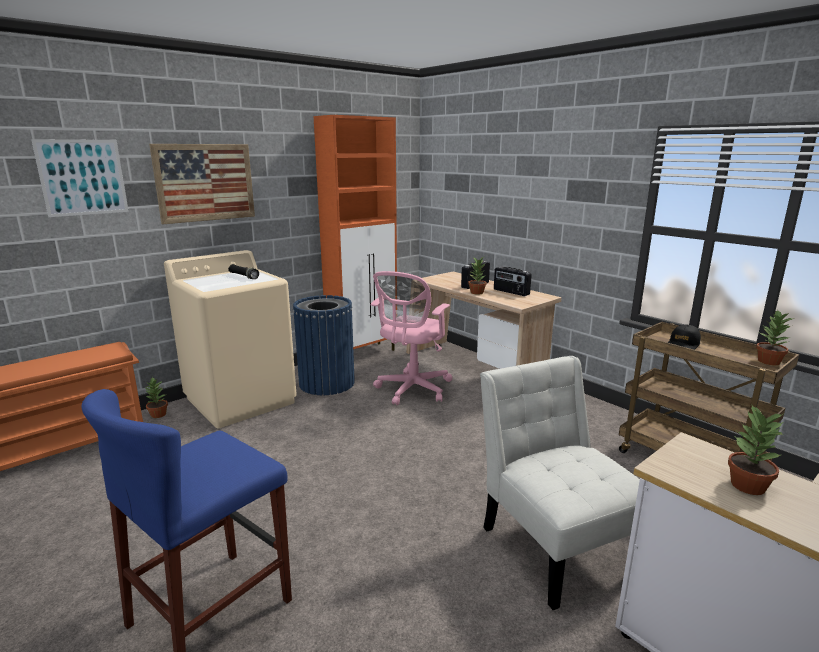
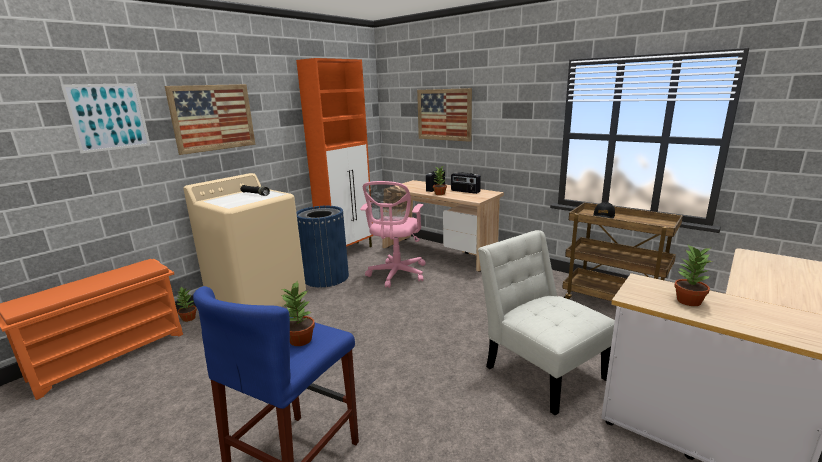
camera: 10 degrees left, 0 degrees up
potted plant [756,310,794,365] -> potted plant moved to [281,282,315,346]
none -> picture [417,88,472,142]

